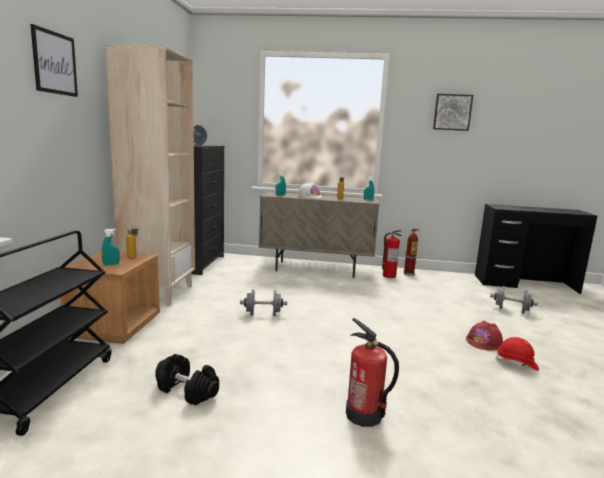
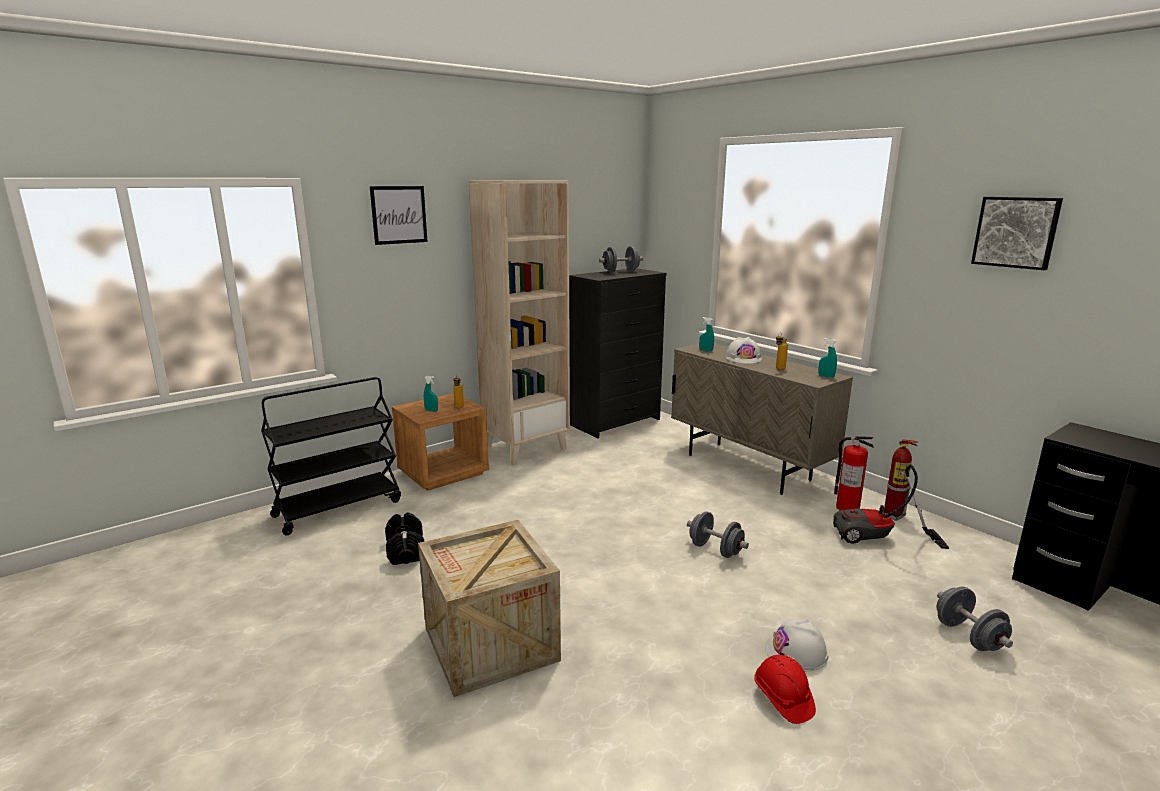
camera: 45 degrees right, 5 degrees up
grey dumbbell [240,290,287,316] -> grey dumbbell moved to [687,511,749,558]
fire extinguisher [346,318,399,427] -> crate [418,520,561,697]
red hard hat [466,321,503,350] -> white hard hat [765,619,828,671]
none -> vacuum cleaner [833,465,949,549]

